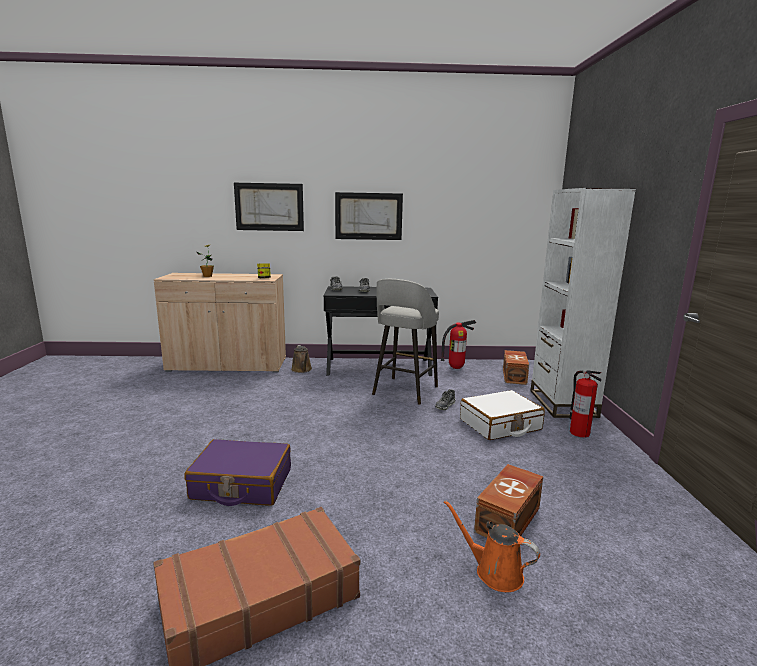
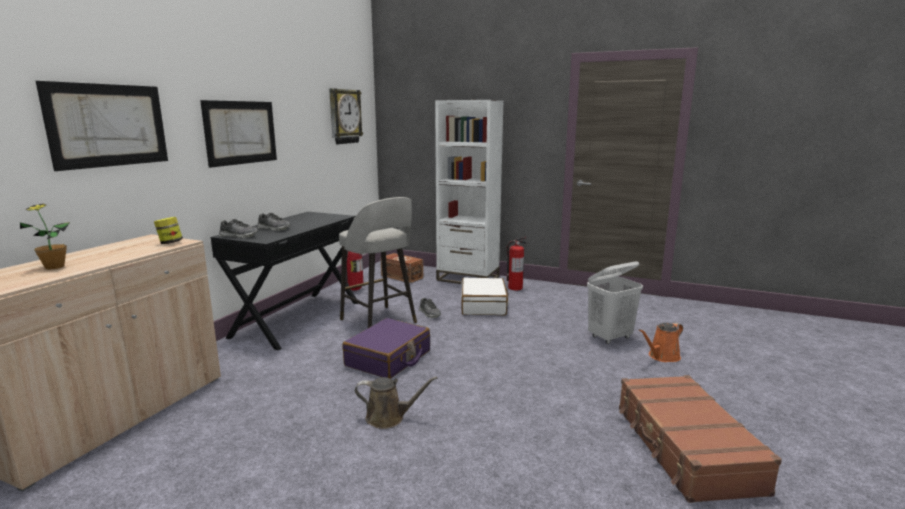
camera: 65 degrees left, 0 degrees up
purple suitcase [185,439,291,506] -> purple suitcase moved to [342,318,430,379]
brown watering can [291,345,312,373] -> brown watering can moved to [355,377,437,429]
brown storage box [474,464,543,538] -> white laundry basket [587,261,643,344]
none -> wall clock [329,88,363,144]

